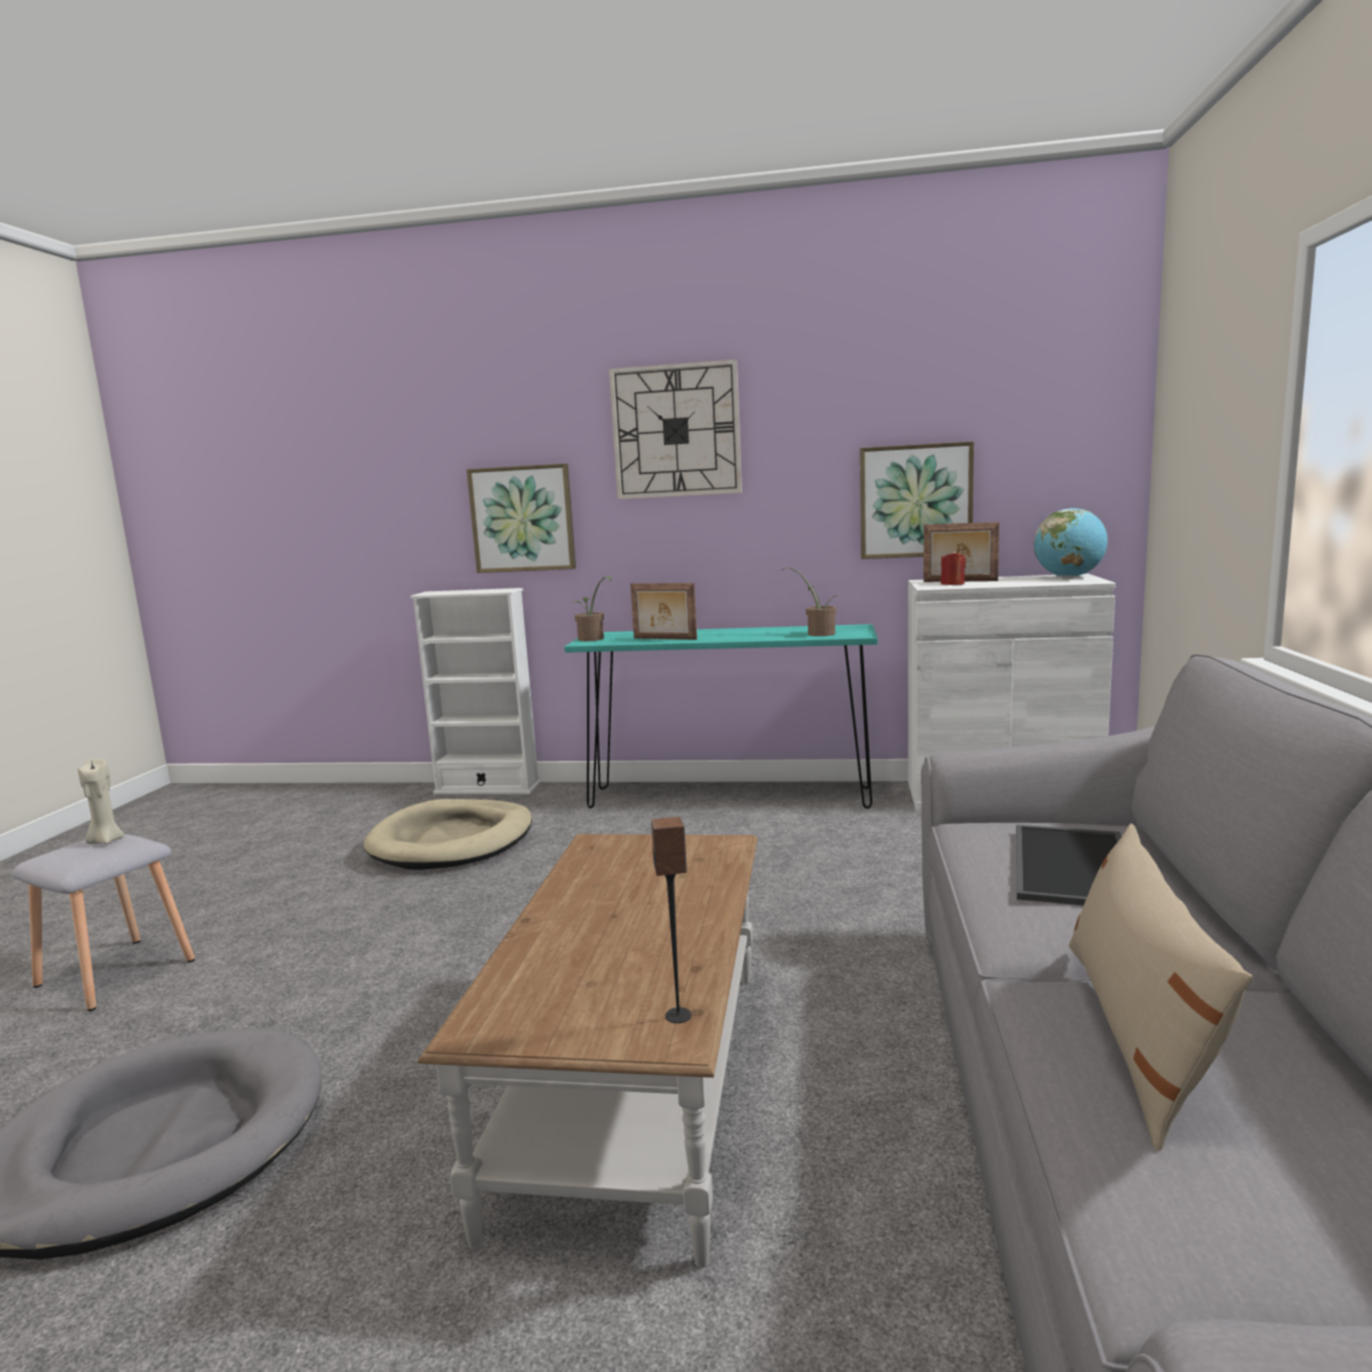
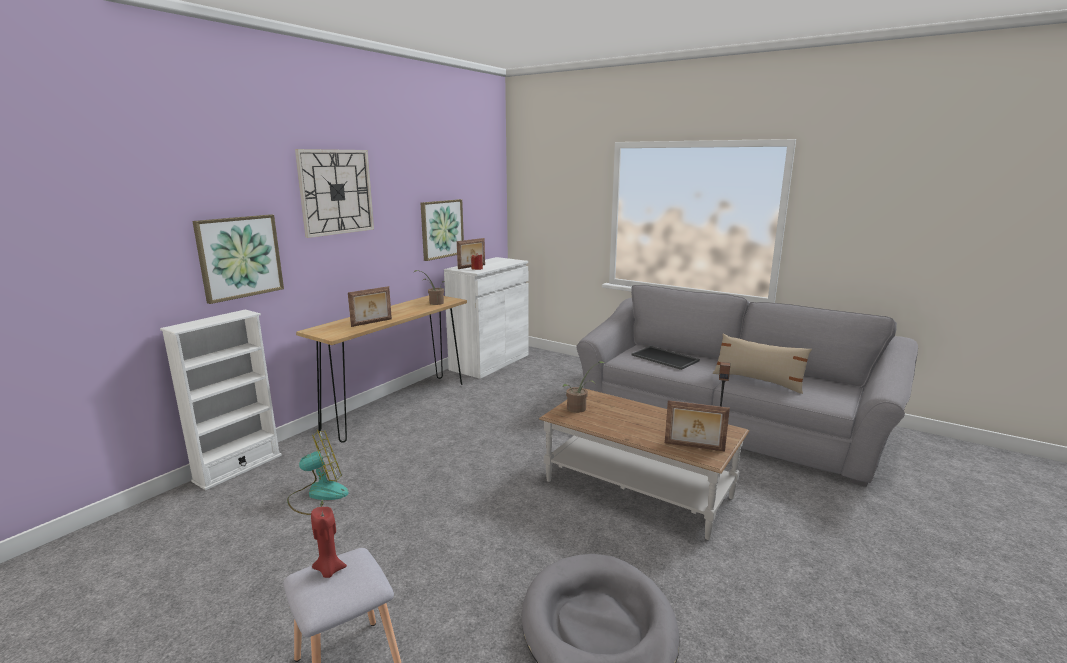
camera: 65 degrees left, 5 degrees up
beige candle [78,759,124,844] -> red candle [311,507,347,578]
beige dog bed [363,799,532,870] -> fan [287,429,349,515]
turquoise console table [564,624,878,809] -> brown console table [296,295,467,443]
potted plant [572,577,612,641] -> potted plant moved to [563,361,604,413]
globe [1034,508,1108,578] -> none
none -> picture frame [665,400,730,452]

